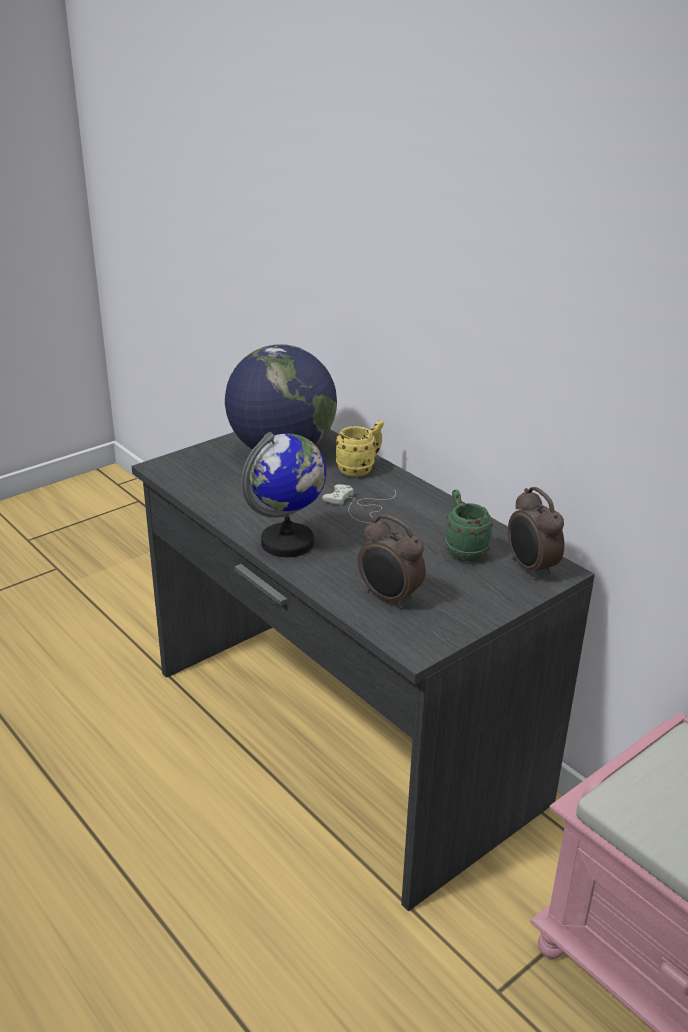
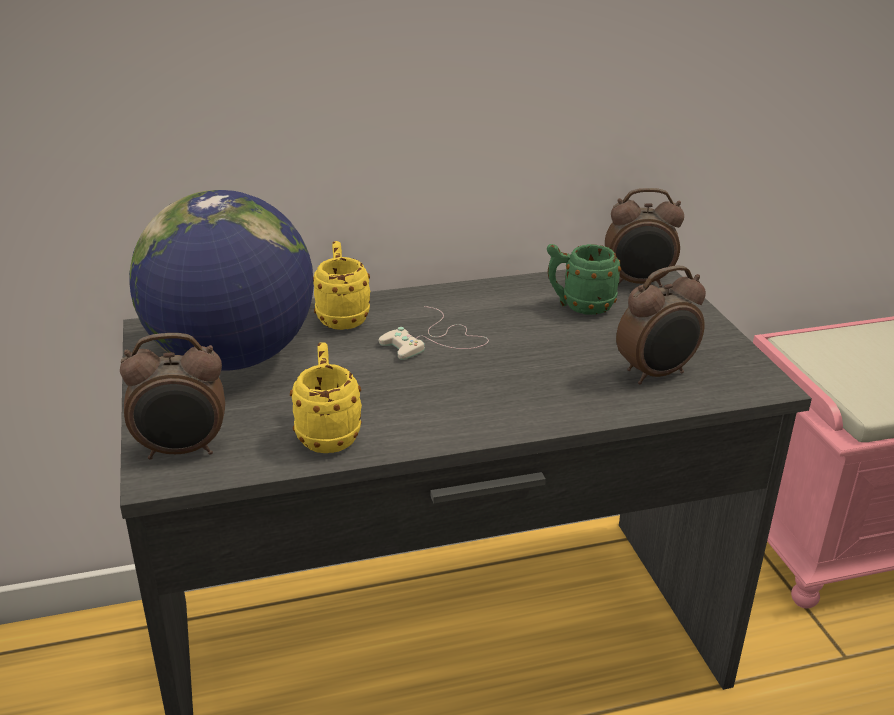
camera: 65 degrees left, 0 degrees up
globe [241,432,326,557] -> none
none -> alarm clock [120,333,225,460]
none -> yellow mug [290,342,362,453]

